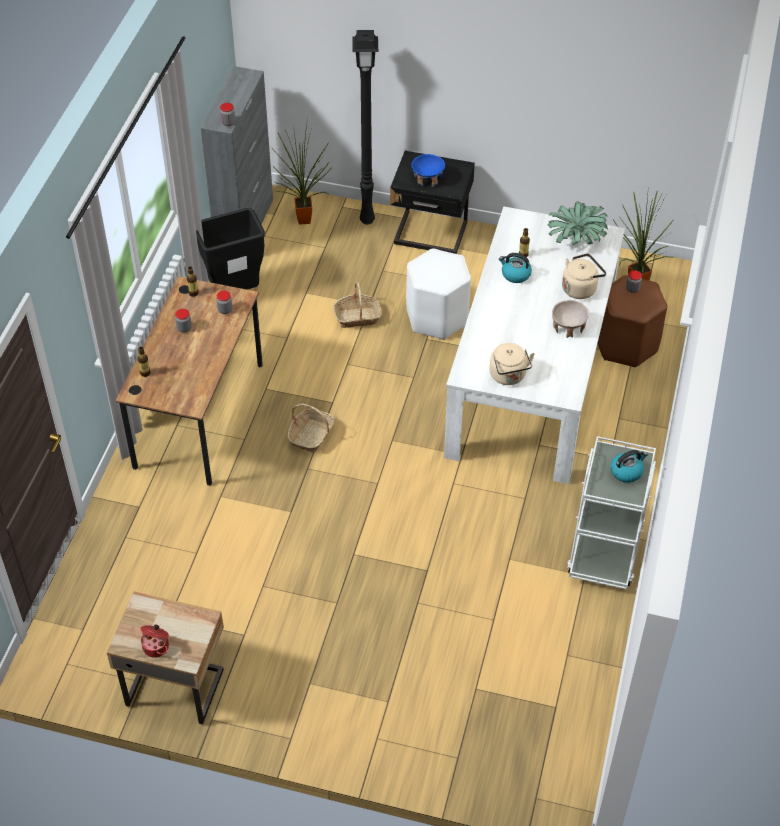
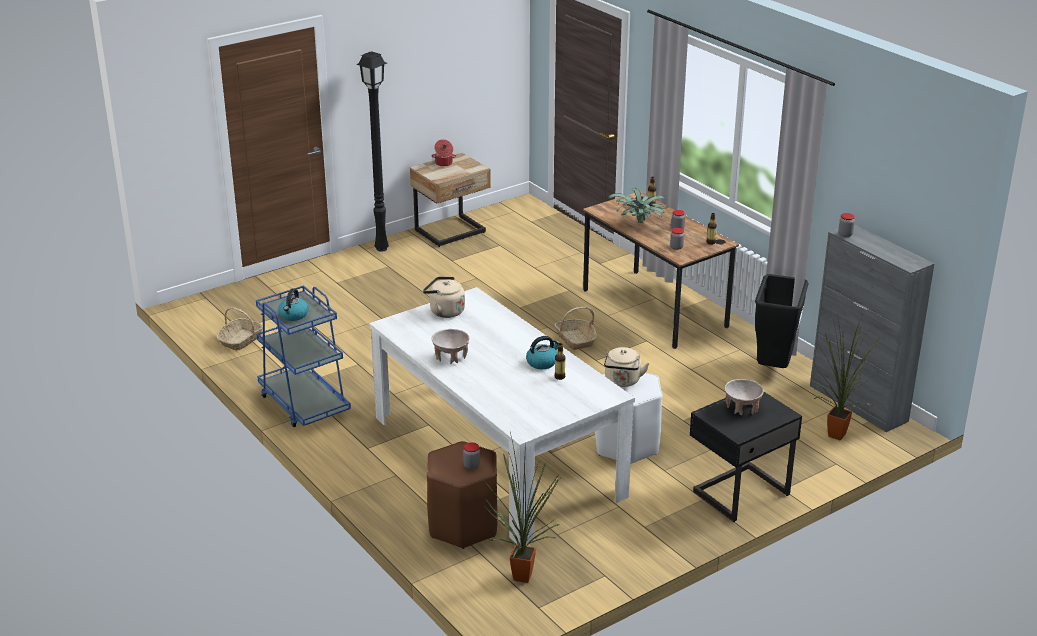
camera: 130 degrees right, 20 degrees down
basket [333,282,382,328] -> basket moved to [216,307,263,351]
black floor lamp [352,30,378,225] -> black floor lamp moved to [356,51,389,252]
blue bowl [411,154,445,187] -> beige bowl [725,379,764,416]
potted plant [547,201,608,245] -> potted plant moved to [608,188,669,224]
beige kettle [562,253,606,299] -> beige kettle moved to [604,347,649,387]
white cart [567,436,656,589] -> blue cart [256,285,351,427]

